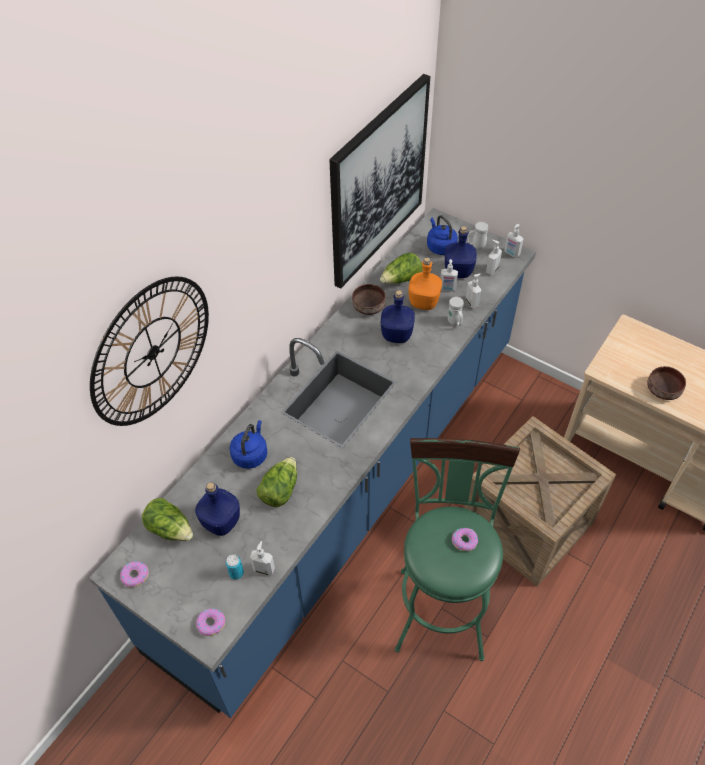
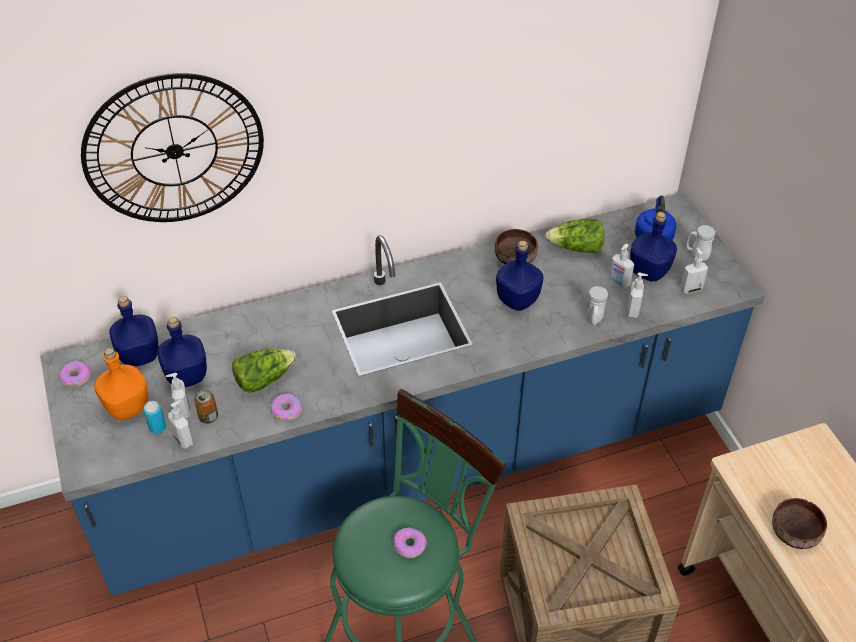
camera: 35 degrees right, 5 degrees down
lettuce [142,498,193,541] -> blue bottle [109,296,158,367]
donut [196,608,225,636] -> donut moved to [270,393,302,420]
blue kettle [230,420,268,469] -> none
picture [329,74,430,289] -> none
orange bottle [408,257,442,310] -> orange bottle moved to [94,348,148,420]
soap dispenser [504,224,524,258] -> soap dispenser moved to [166,373,190,418]
none -> can [195,390,218,424]

